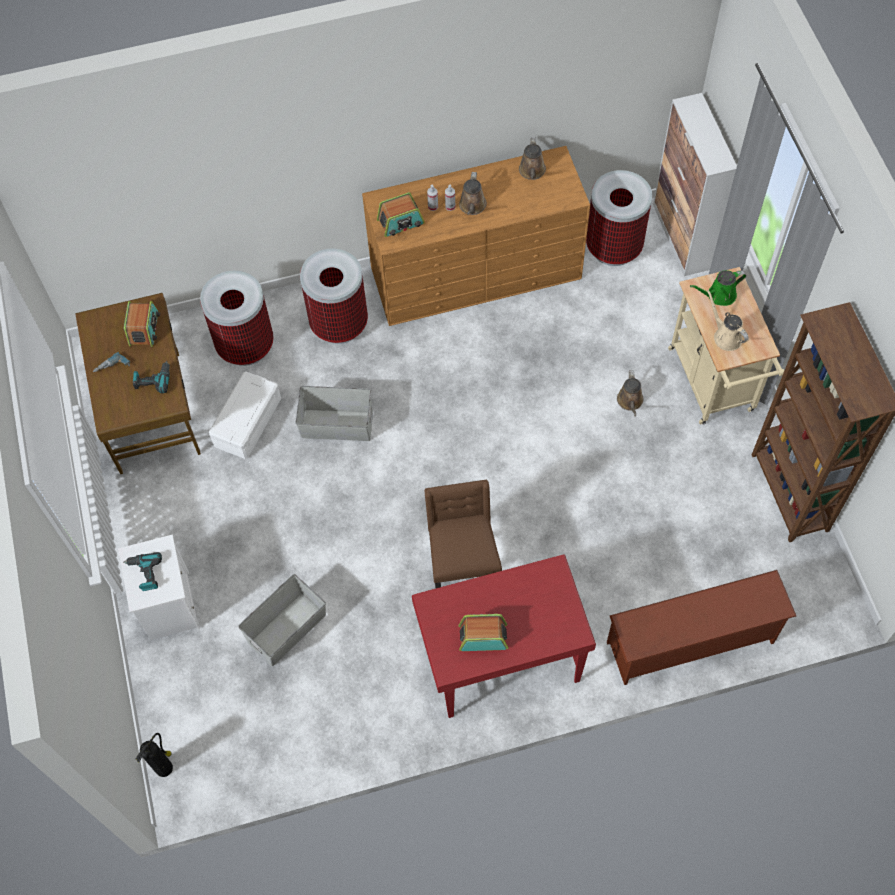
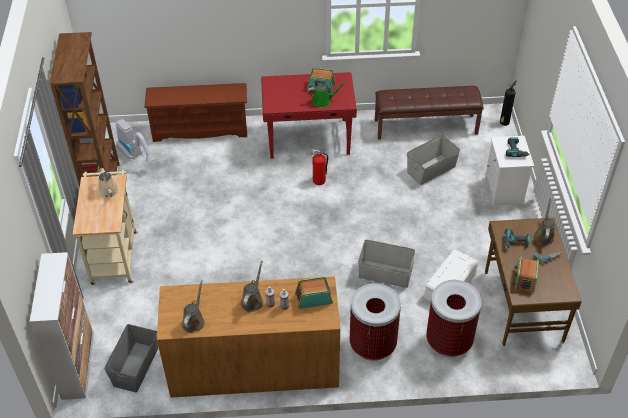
camera: 170 degrees left, 15 degrees down
brown chair [425,480,502,589] -> fire extinguisher [311,149,328,185]
trash can [586,170,652,266] -> grey storage box [104,324,158,393]
brown watering can [617,370,644,417] -> brown watering can moved to [533,199,555,246]
green watering can [690,270,746,306] -> green watering can moved to [308,81,347,108]
none -> vacuum cleaner [116,119,156,162]
none -> brown bench [375,86,484,140]

